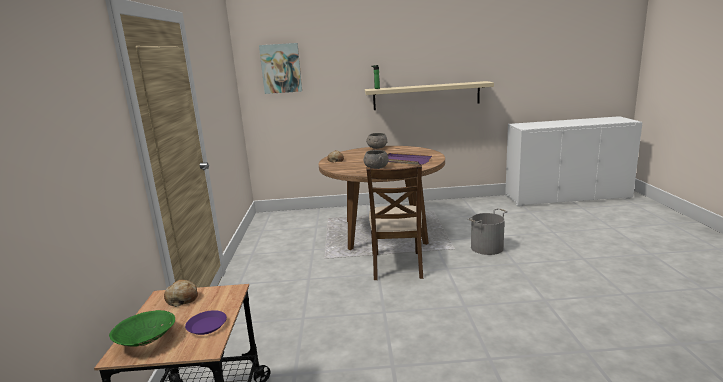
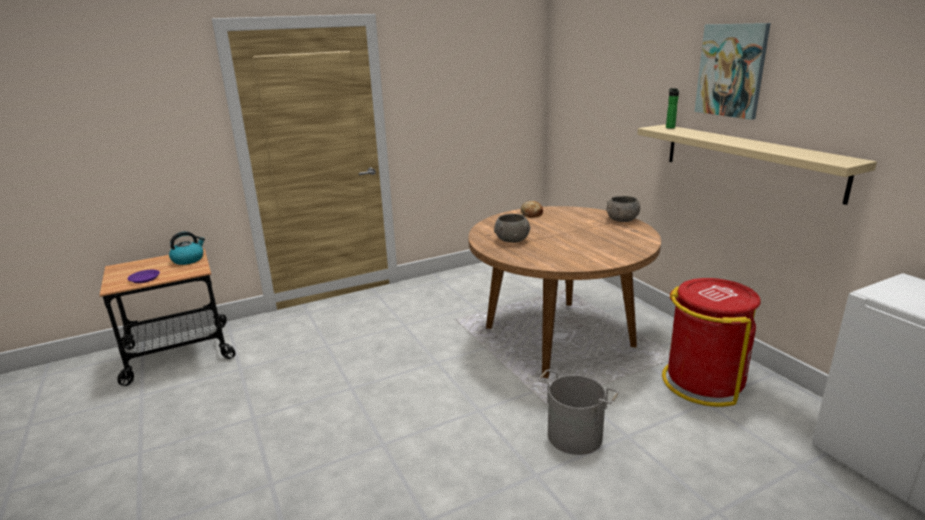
camera: 65 degrees right, 5 degrees up
green bowl [109,310,175,347] -> none
bread [164,280,198,307] -> kettle [169,231,205,265]
picture [259,43,302,94] -> picture moved to [694,23,771,120]
brown chair [366,165,423,280] -> none
purple tray [387,153,432,165] -> none
none -> red trash can [662,278,761,407]

